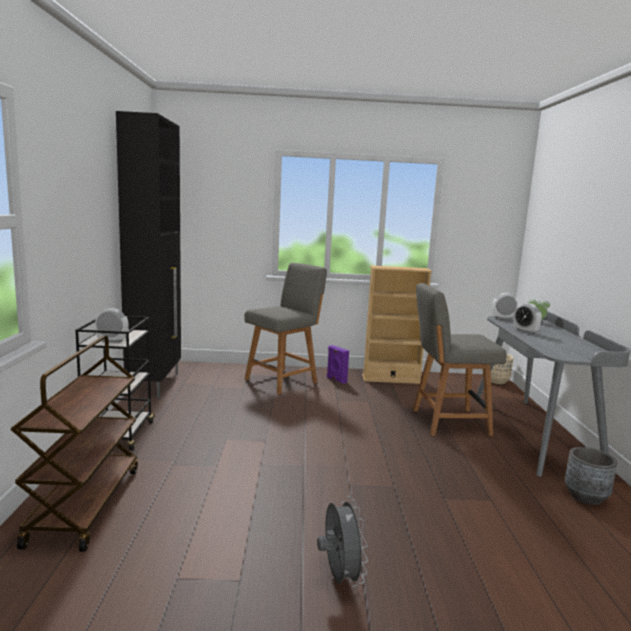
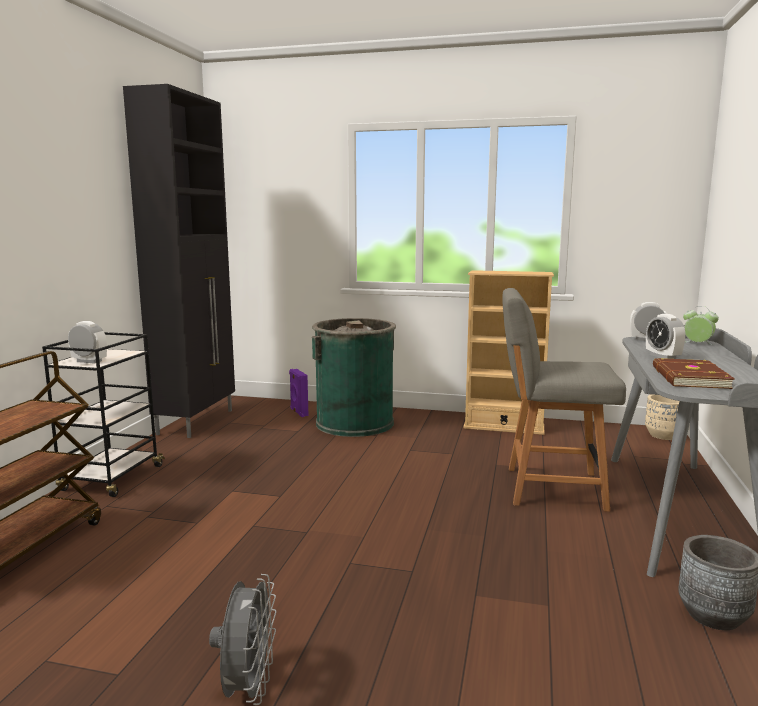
camera: 15 degrees right, 0 degrees up
grey chair [245,263,327,394] -> green trash can [312,318,396,437]
purple speaker [327,345,349,384] -> purple speaker moved to [289,369,309,417]
none -> brown book [653,358,735,389]

